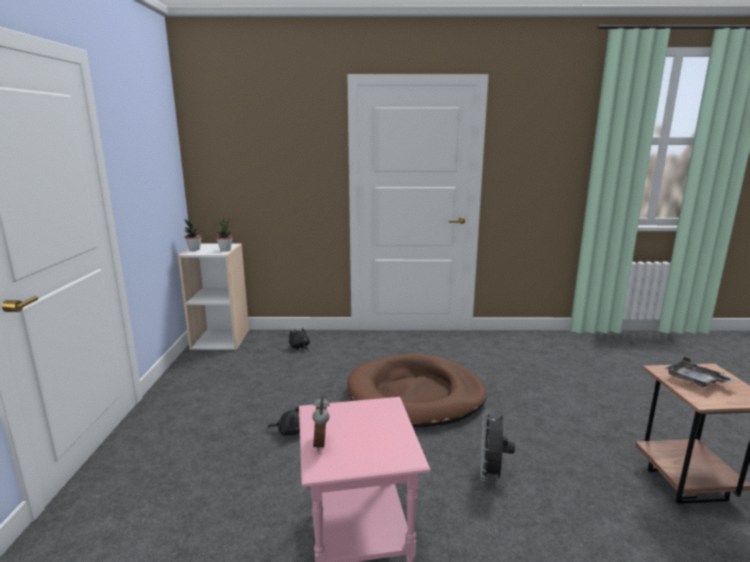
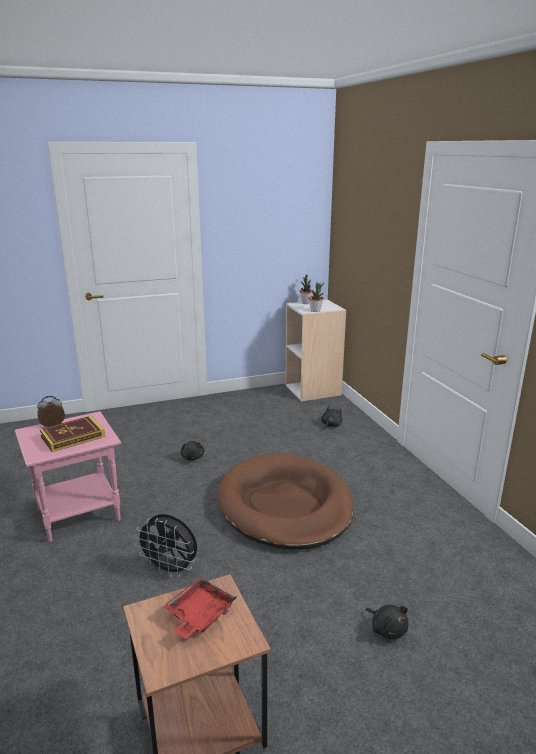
camera: 70 degrees right, 5 degrees up
black fan [480,409,515,481] -> black fan turned 150 degrees counterclockwise [134,514,197,577]
grey tray [665,357,736,388] -> red tray [163,577,237,639]
none -> book [40,416,105,452]
none -> black plush toy [366,605,409,639]

